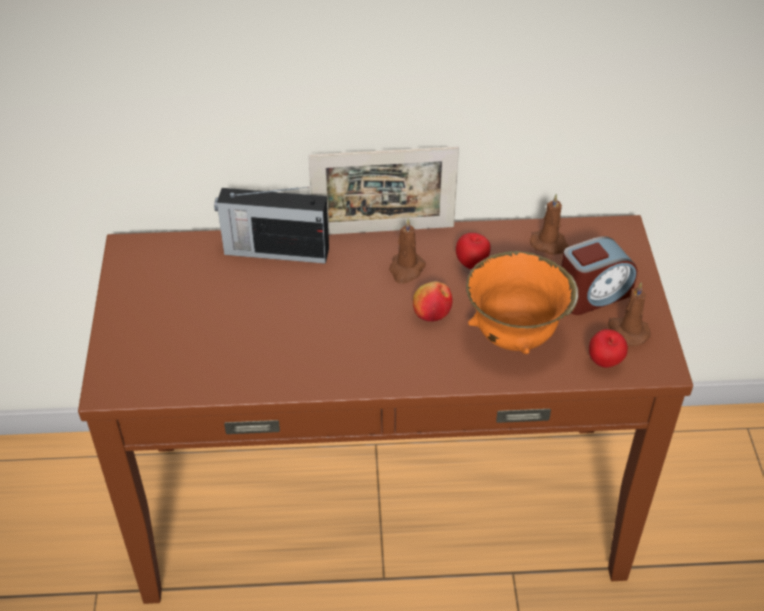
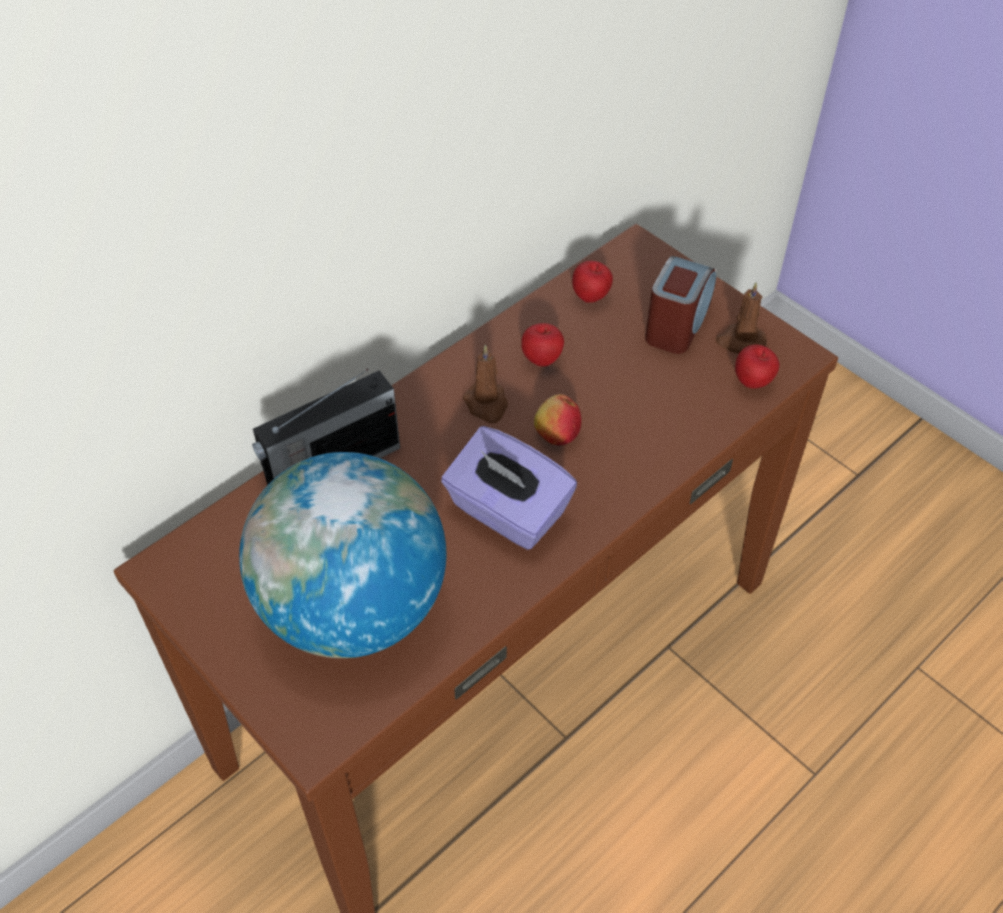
camera: 40 degrees left, 5 degrees up
picture frame [308,146,459,235] -> none
orange bowl [466,251,579,354] -> none
brown candle [530,194,570,255] -> apple [572,261,613,303]
none -> globe [239,452,446,658]
none -> purple tissue box [441,426,577,550]

